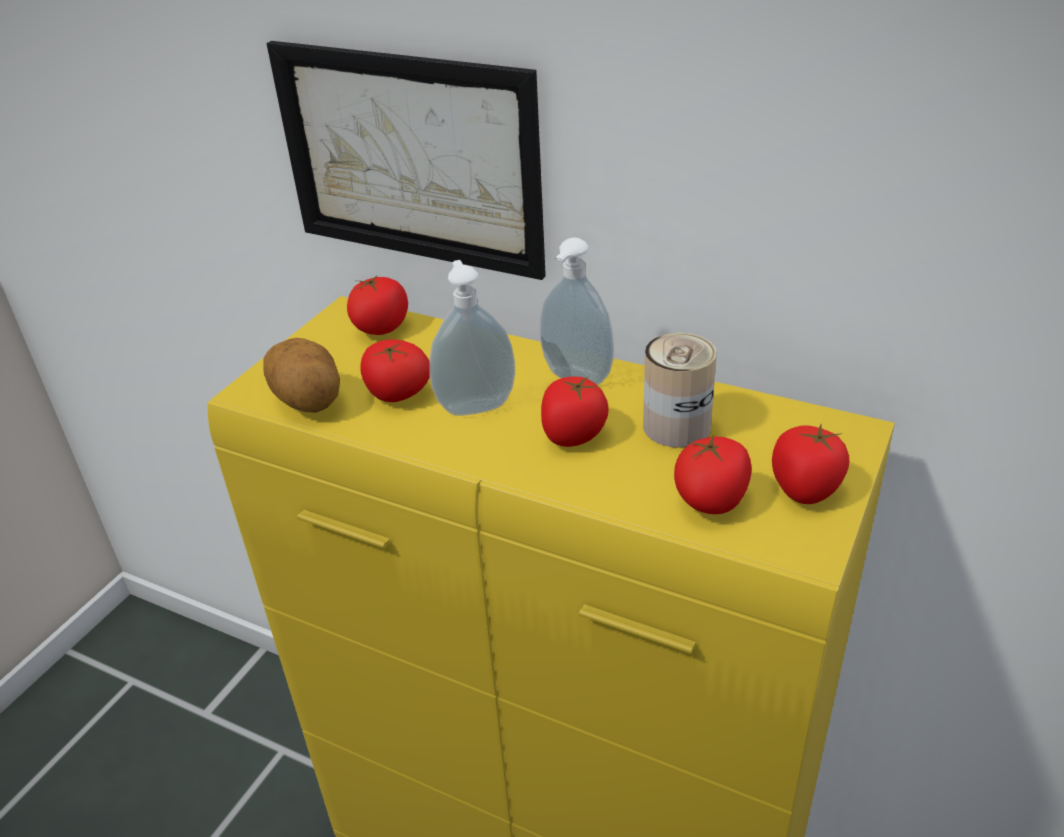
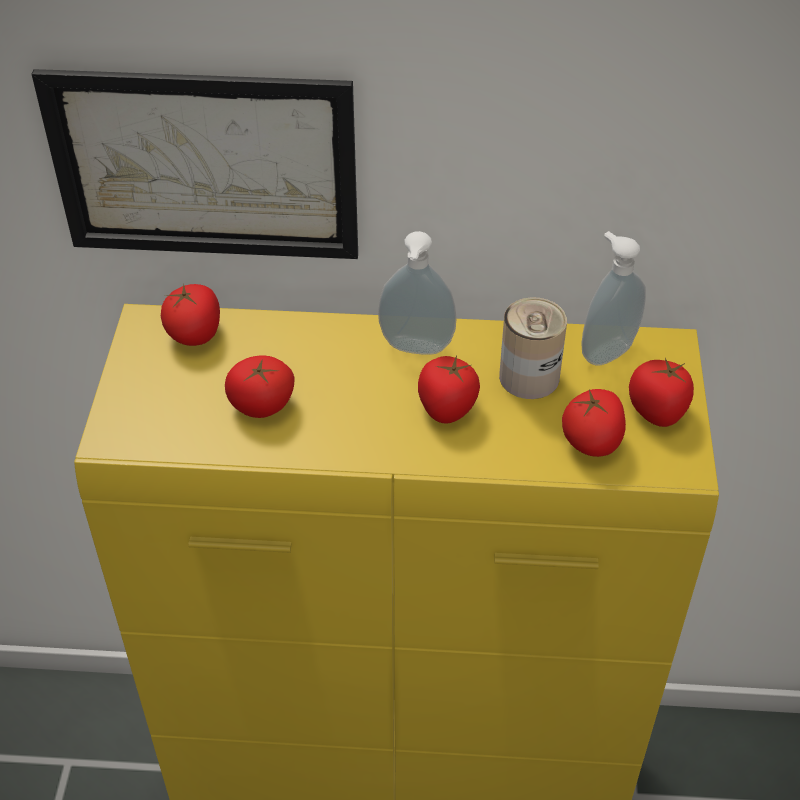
camera: 25 degrees left, 10 degrees up
potato [263,338,340,413] -> none
soap dispenser [429,260,515,416] -> soap dispenser moved to [581,231,646,366]

